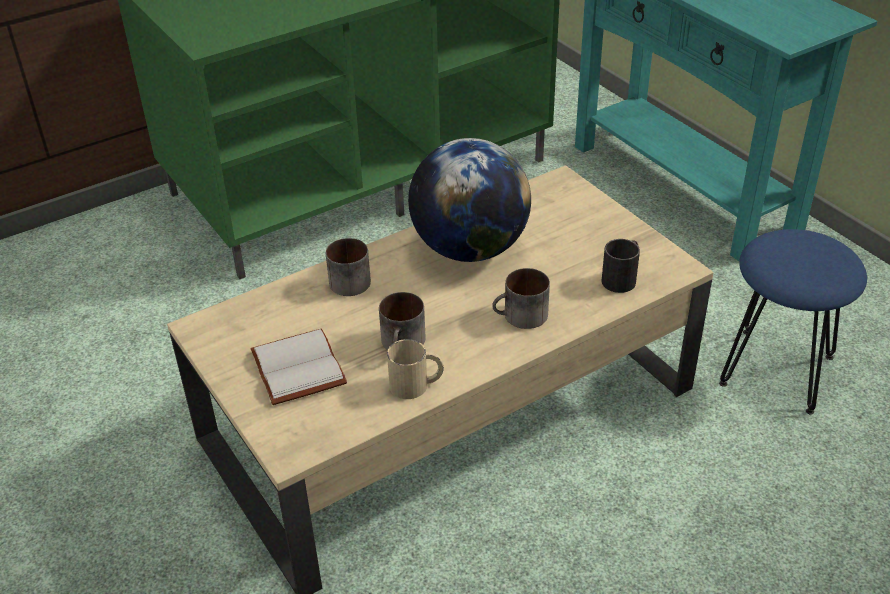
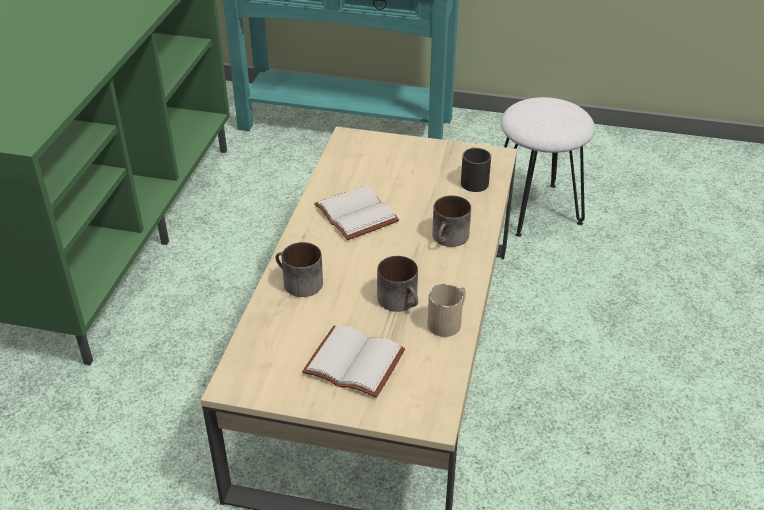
camera: 45 degrees left, 0 degrees up
globe [408,138,531,262] -> white book [314,185,399,240]
blue stool [719,229,867,414] -> white stool [501,97,595,237]

